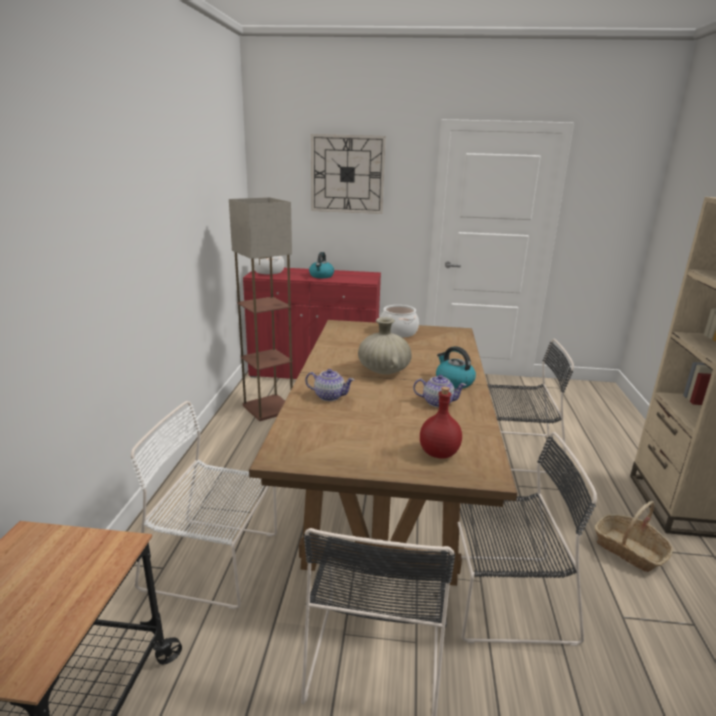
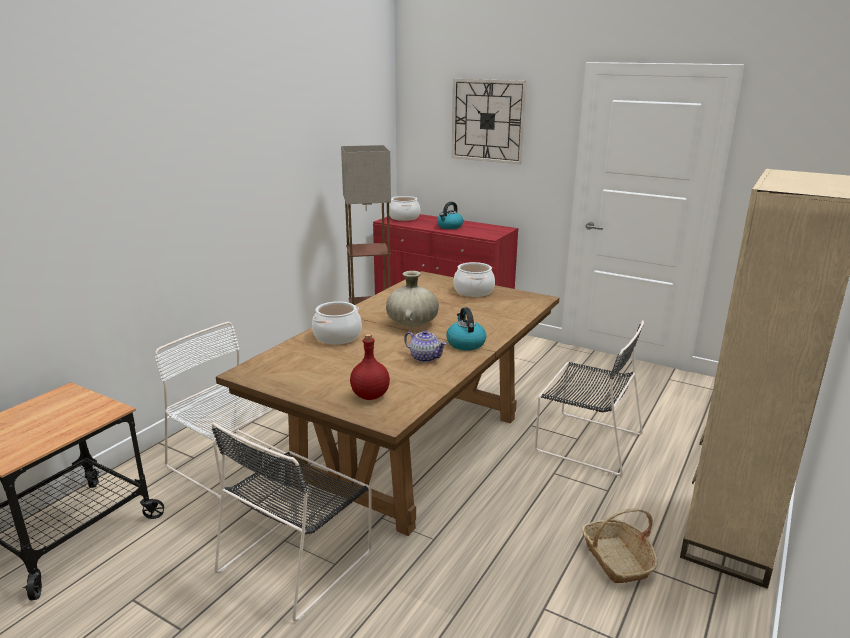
camera: 25 degrees right, 0 degrees up
teapot [305,369,355,401] -> cooking pot [312,301,362,345]
black chair [458,432,597,646] -> none

